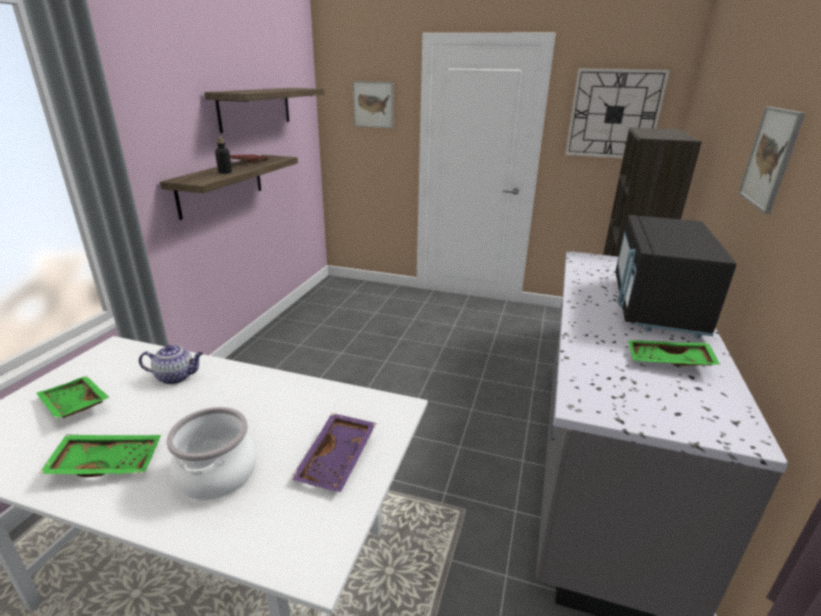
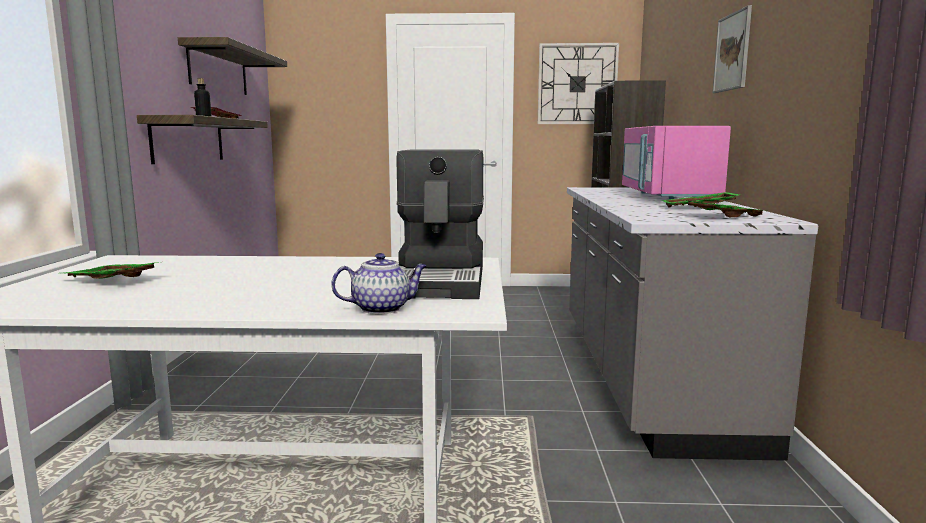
camera: 15 degrees left, 15 degrees down
green tray [39,434,161,477] -> green tray moved to [685,200,766,217]
teapot [139,345,203,384] -> teapot moved to [331,253,427,314]
cooking pot [166,407,257,500] -> none
purple tray [291,413,376,492] -> coffee machine [396,150,484,299]
picture [353,81,394,128] -> none
black microwave [615,215,737,339] -> pink microwave [622,126,731,199]

